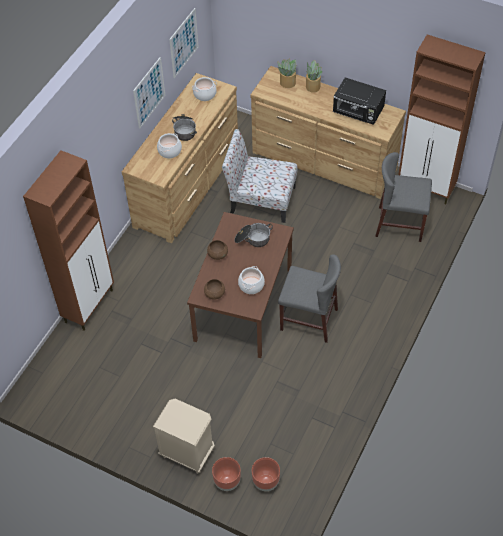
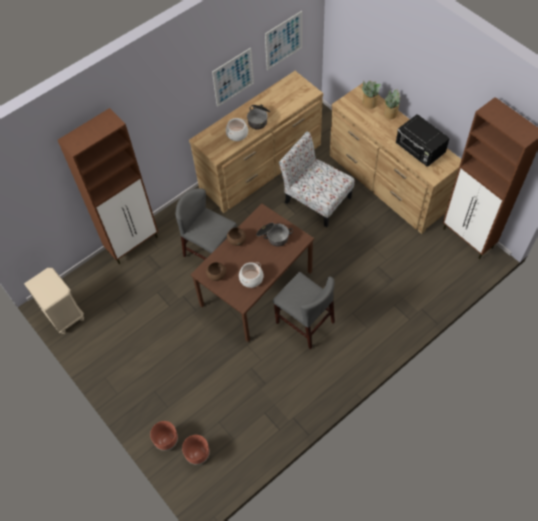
camera: 25 degrees right, 5 degrees up
beige nightstand [153,399,215,474] -> beige nightstand moved to [24,268,84,334]
cooking pot [192,77,217,101] -> none
grey chair [375,152,432,242] -> grey chair moved to [176,188,237,260]

